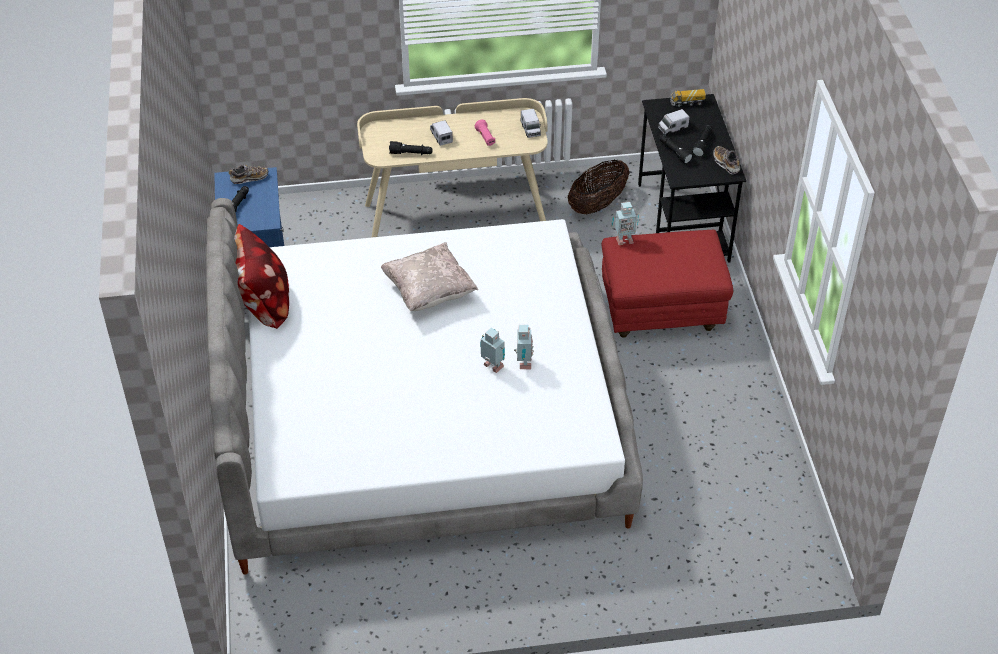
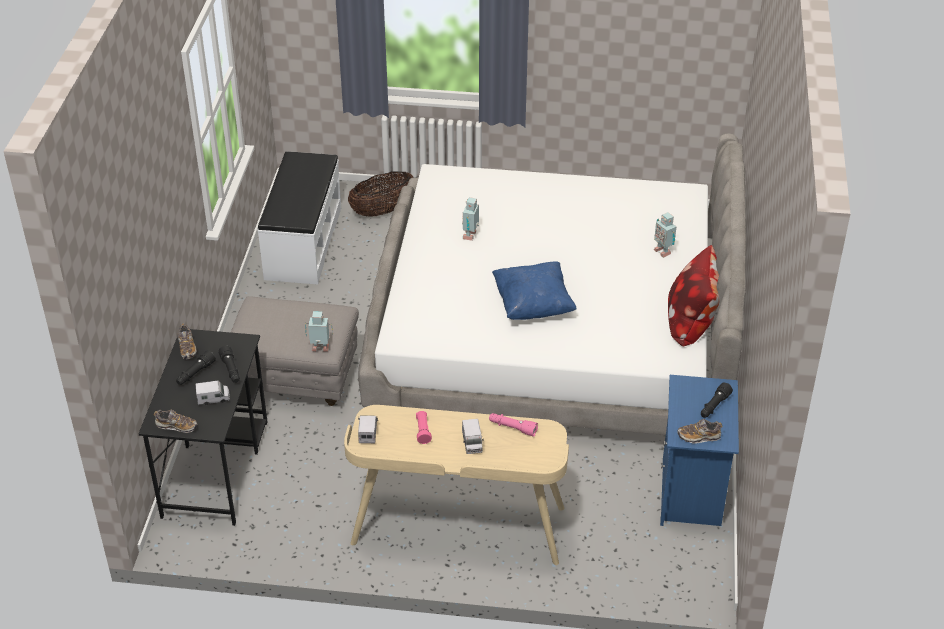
camera: 165 degrees left, 5 degrees down
beige pillow [381,242,478,311] -> blue pillow [492,262,577,320]
black flashlight [389,141,433,155] -> pink flashlight [489,413,538,437]
toy robot [480,328,505,373] -> toy robot moved to [654,212,676,258]
basket [568,160,629,214] -> basket moved to [348,171,414,217]
red ottoman [602,230,733,338] -> grey ottoman [231,296,359,406]
toy truck [670,89,706,108] -> shoe [153,410,197,433]
none -> white bench [258,152,341,285]

